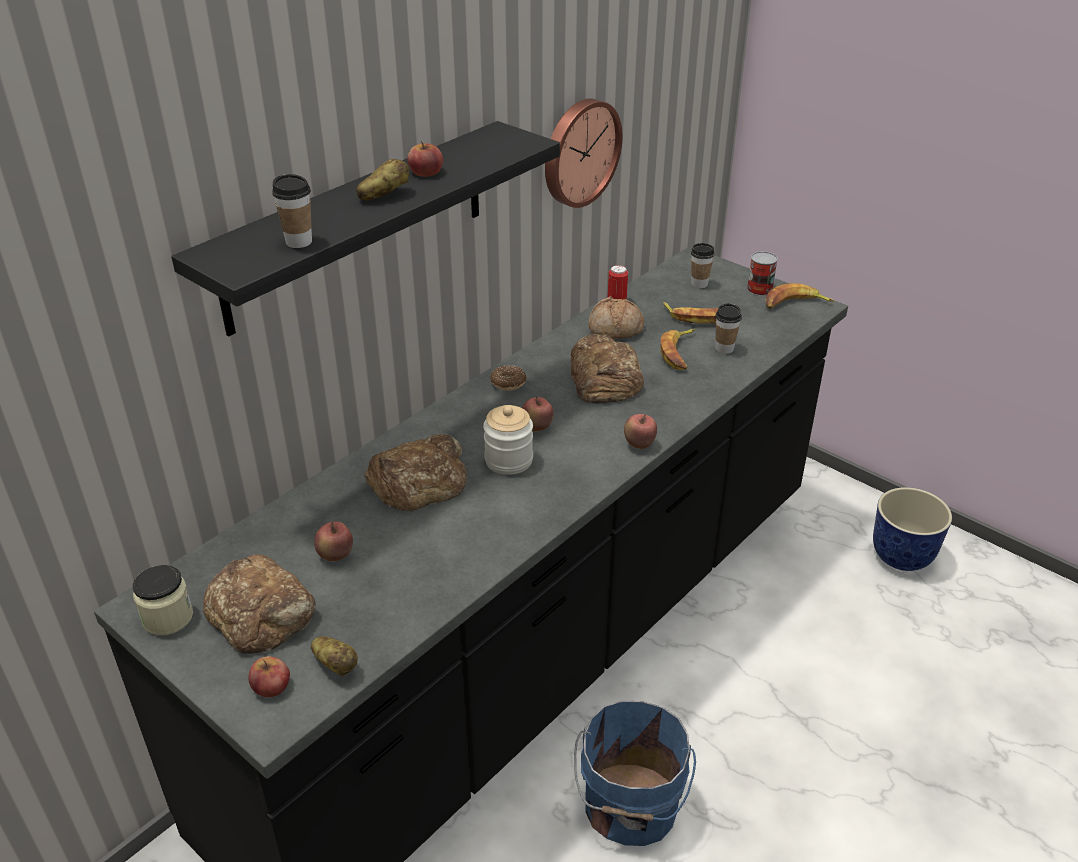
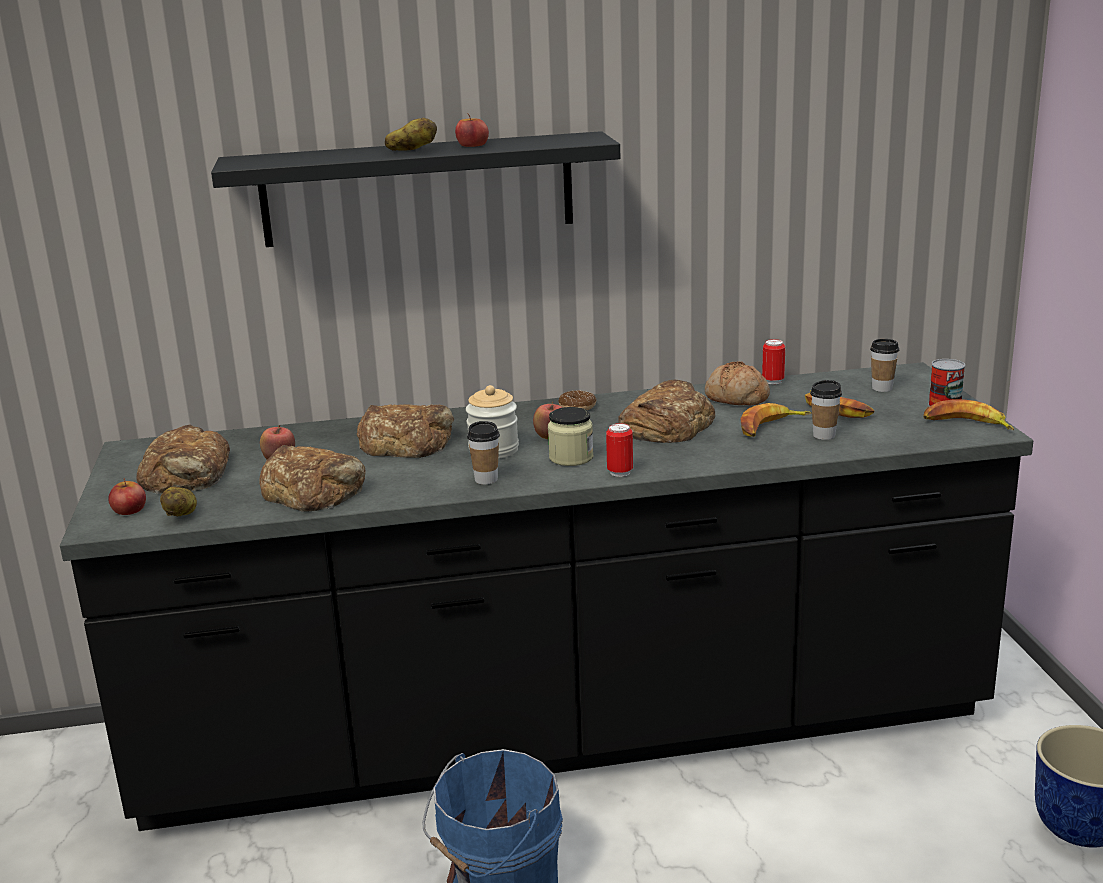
camera: 40 degrees right, 15 degrees down
jar [133,565,193,636] -> jar moved to [548,407,593,466]
cup [272,174,312,248] -> cup moved to [467,421,500,485]
wall clock [545,98,622,208] -> none
apple [624,414,657,449] -> can [606,423,633,477]
none -> bread [259,445,366,511]

